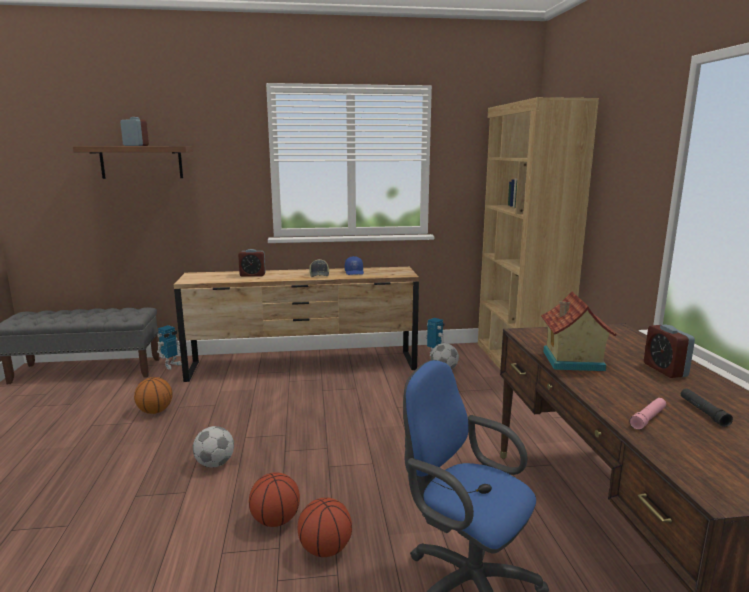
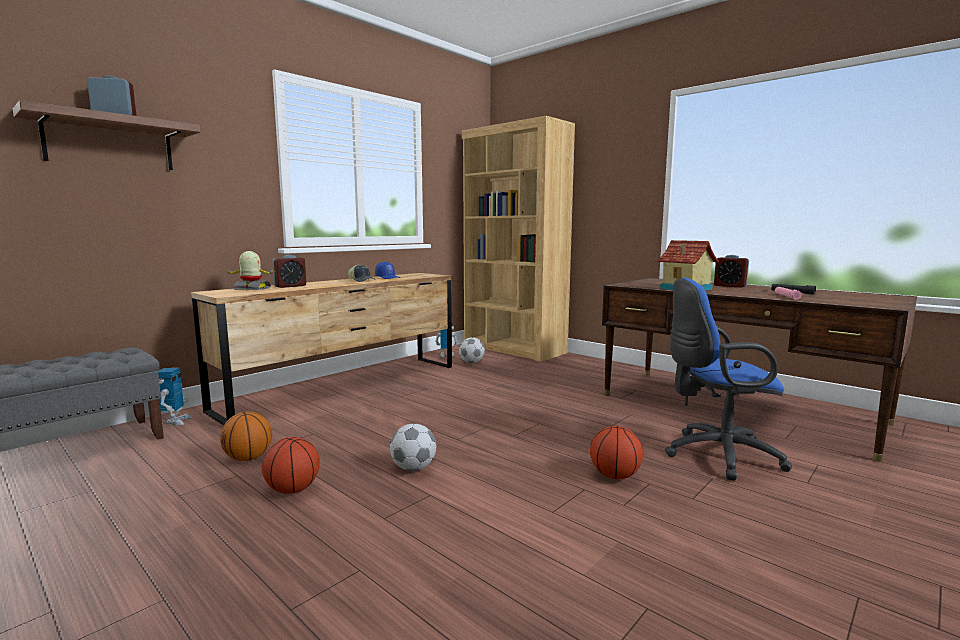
camera: 40 degrees left, 5 degrees down
basketball [249,472,300,527] -> basketball moved to [262,437,320,494]
none -> toy robot [225,251,275,290]

